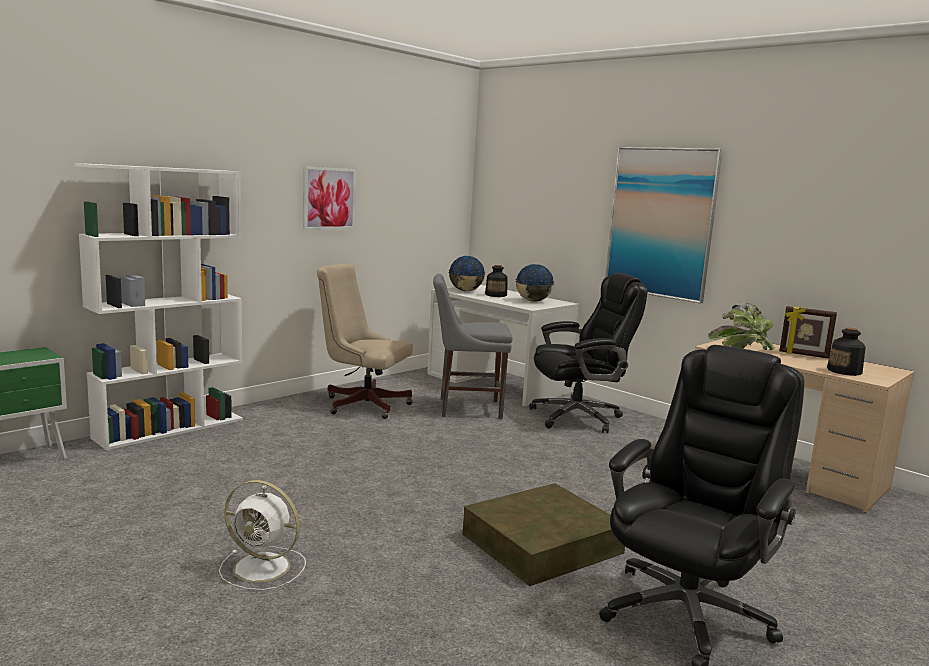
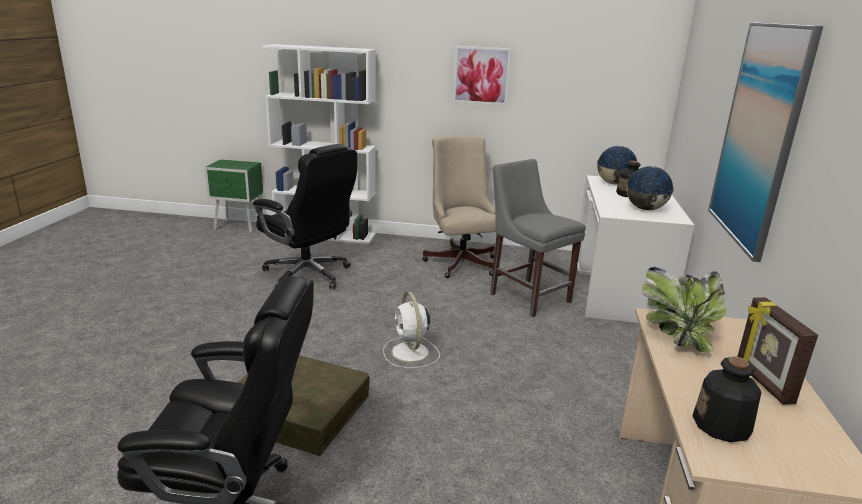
camera: 55 degrees right, 10 degrees up
white fan [219,480,306,590] -> white fan moved to [383,292,440,368]
black office chair [529,273,647,434] -> black office chair moved to [253,144,358,289]

